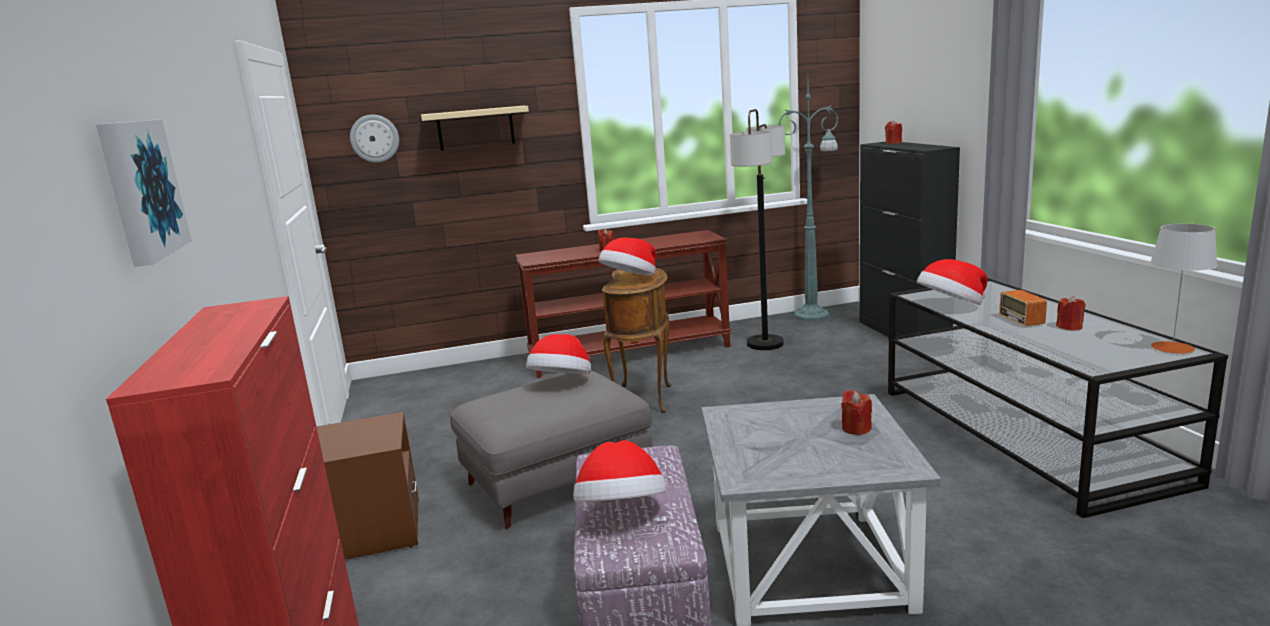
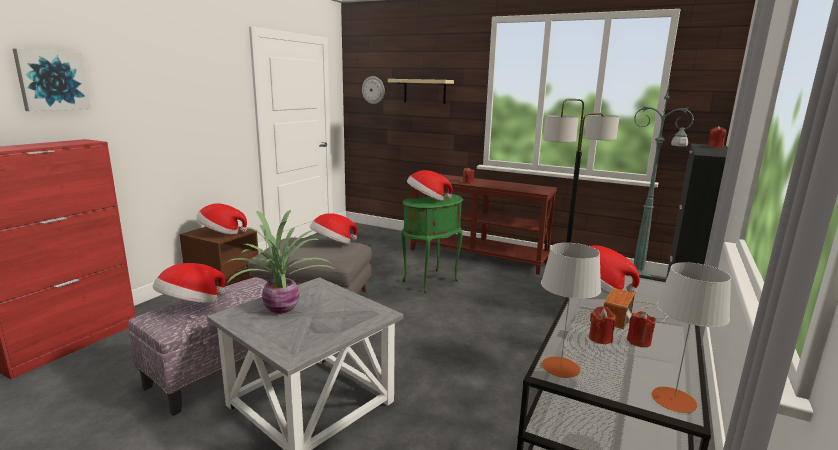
camera: 40 degrees right, 0 degrees up
brown side table [602,268,671,413] -> green side table [401,193,463,293]
red candle [841,390,872,435] -> red candle moved to [589,306,616,344]
none -> hat [196,203,247,235]
none -> potted plant [227,210,334,314]
none -> grey table lamp [541,243,601,378]

